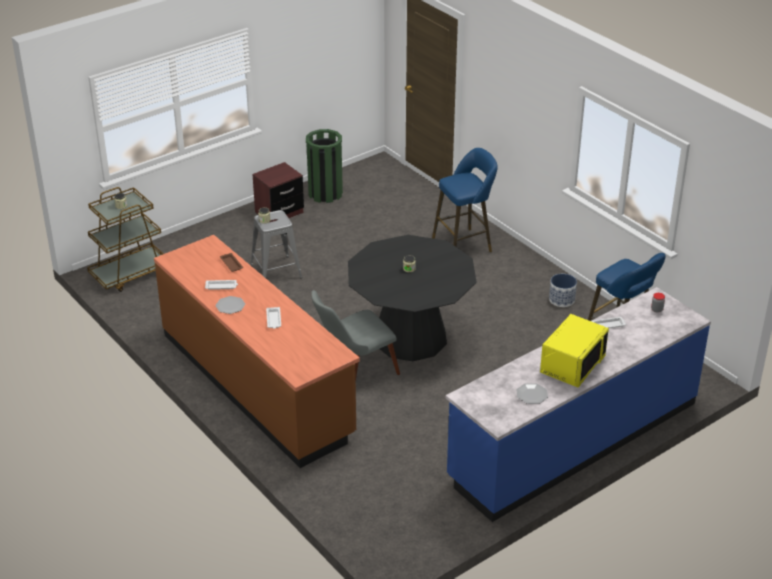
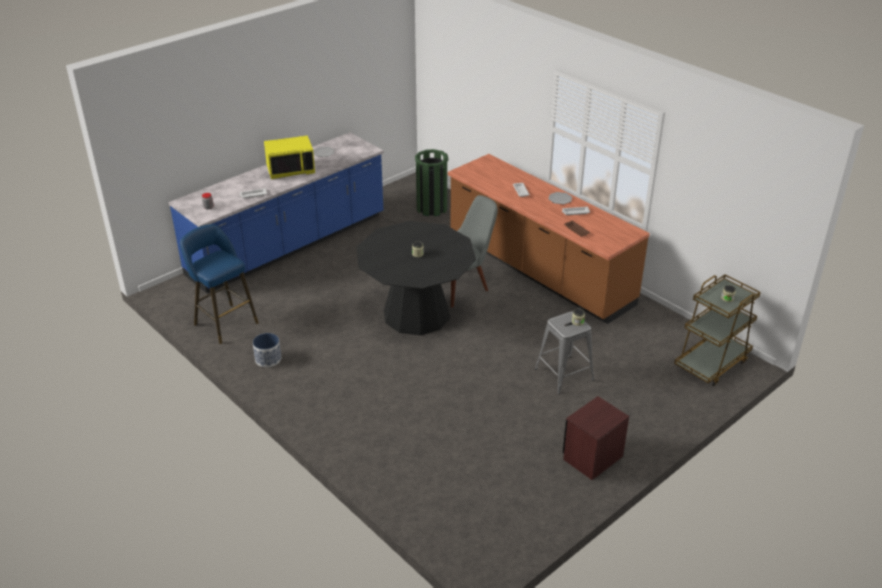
camera: 175 degrees right, 0 degrees up
green trash can [306,129,343,203] -> green trash can moved to [415,149,448,217]
blue stool [432,148,498,252] -> none
yellow microwave [540,314,609,388] -> yellow microwave turned 135 degrees counterclockwise [264,135,315,179]

